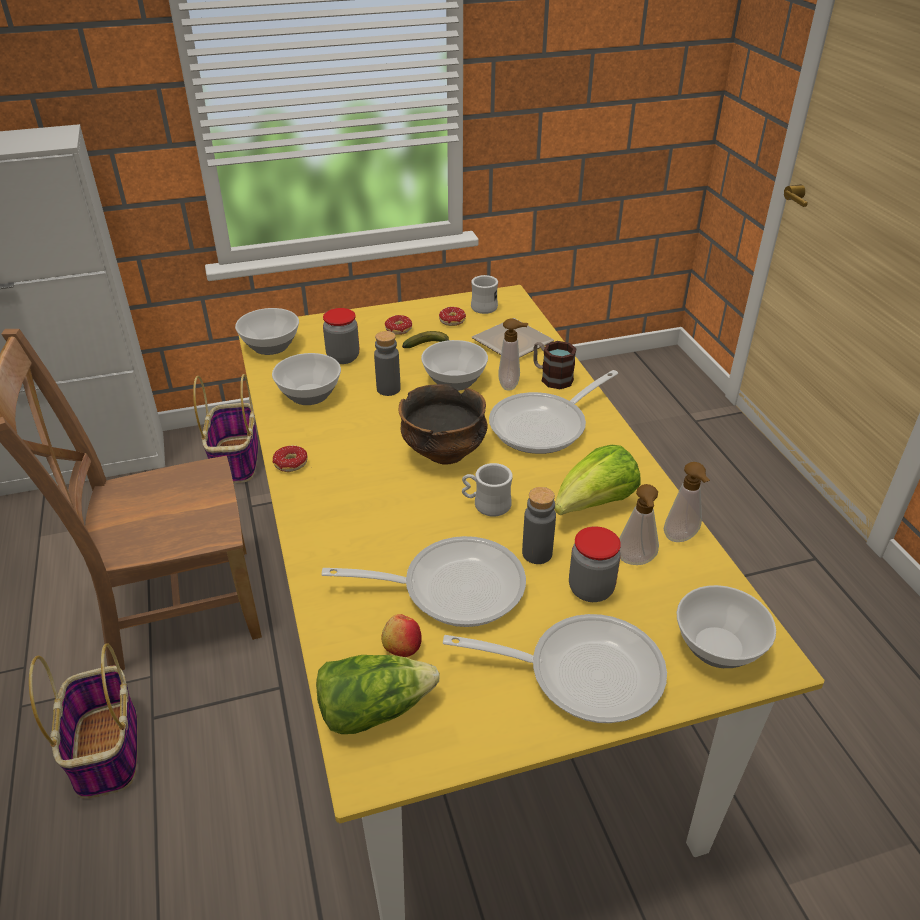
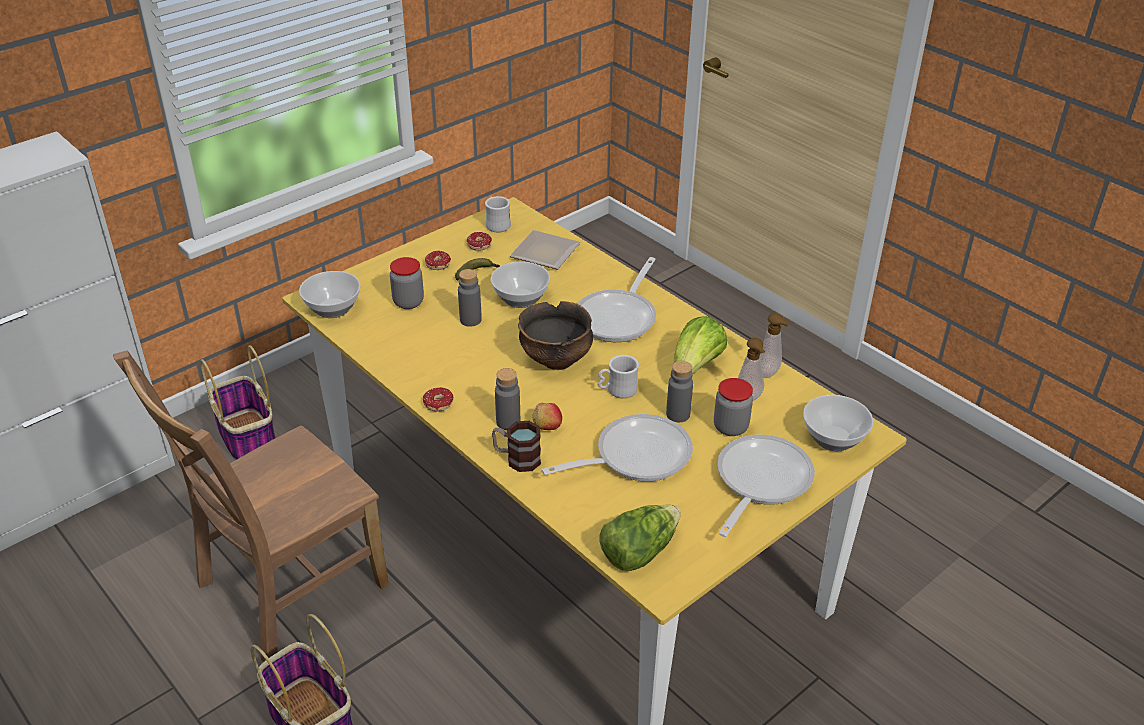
camera: 25 degrees left, 0 degrees up
bowl [272,353,341,405] -> none
apple [381,614,422,657] -> apple moved to [532,403,562,430]
frying pan [443,614,667,723] -> frying pan turned 45 degrees counterclockwise [717,435,815,537]
soap dispenser [498,318,528,391] -> none
mug [534,341,576,389] -> mug moved to [492,421,541,472]
none -> grey bottle [495,368,520,430]

